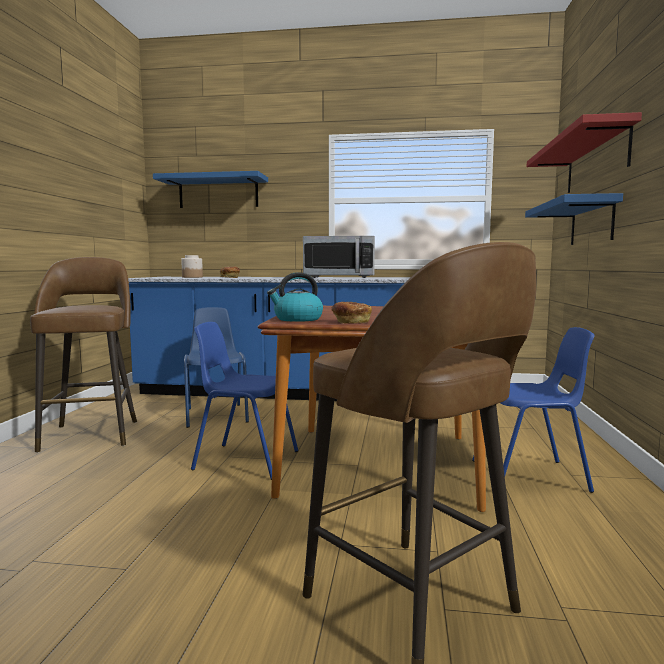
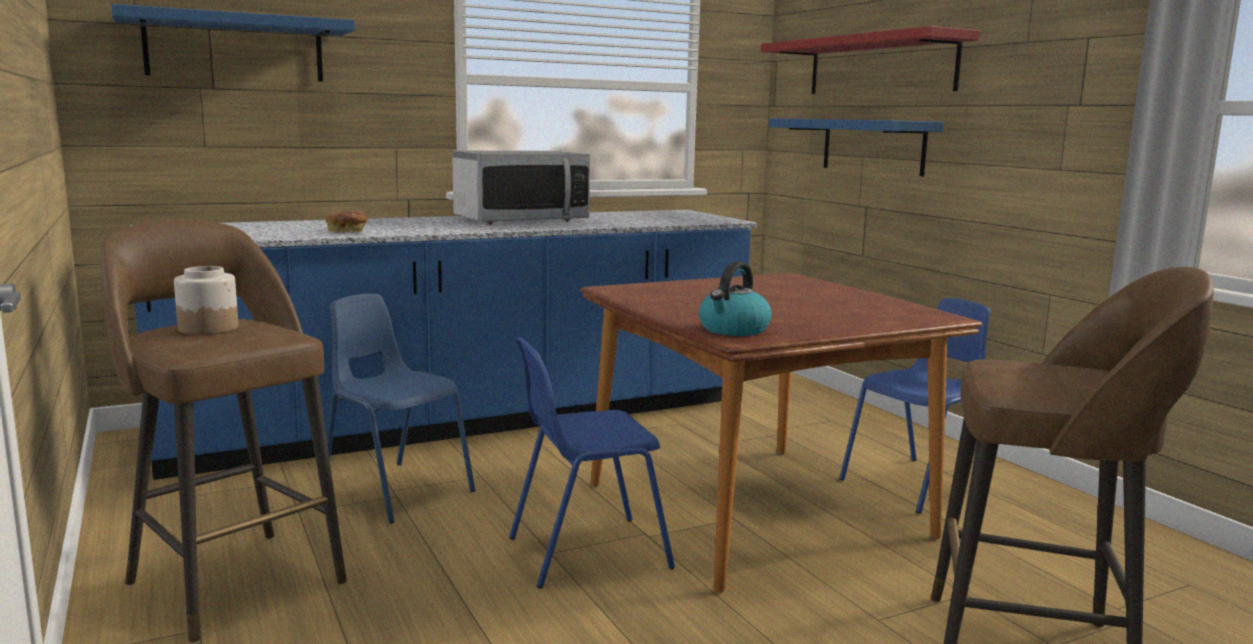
camera: 35 degrees left, 5 degrees up
jar [181,255,203,278] -> jar moved to [174,266,238,335]
bread [331,302,372,324] -> none

